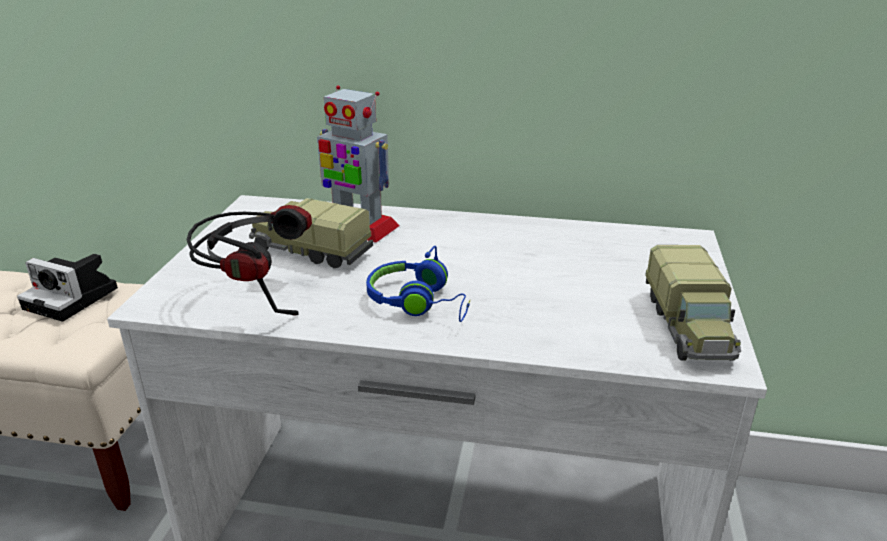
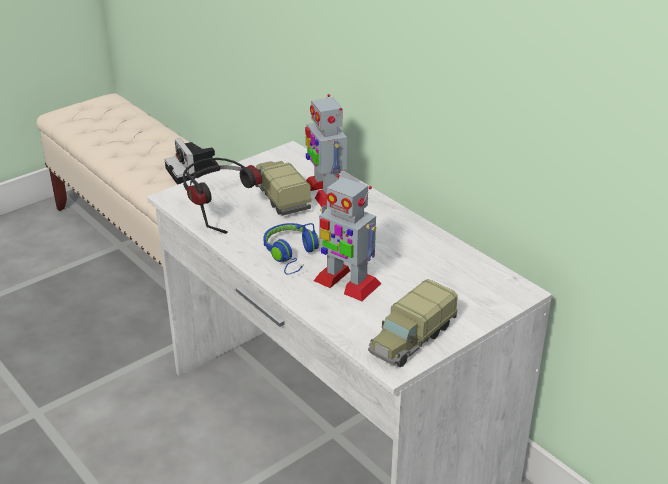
camera: 40 degrees right, 5 degrees up
none -> toy robot [314,175,382,301]

